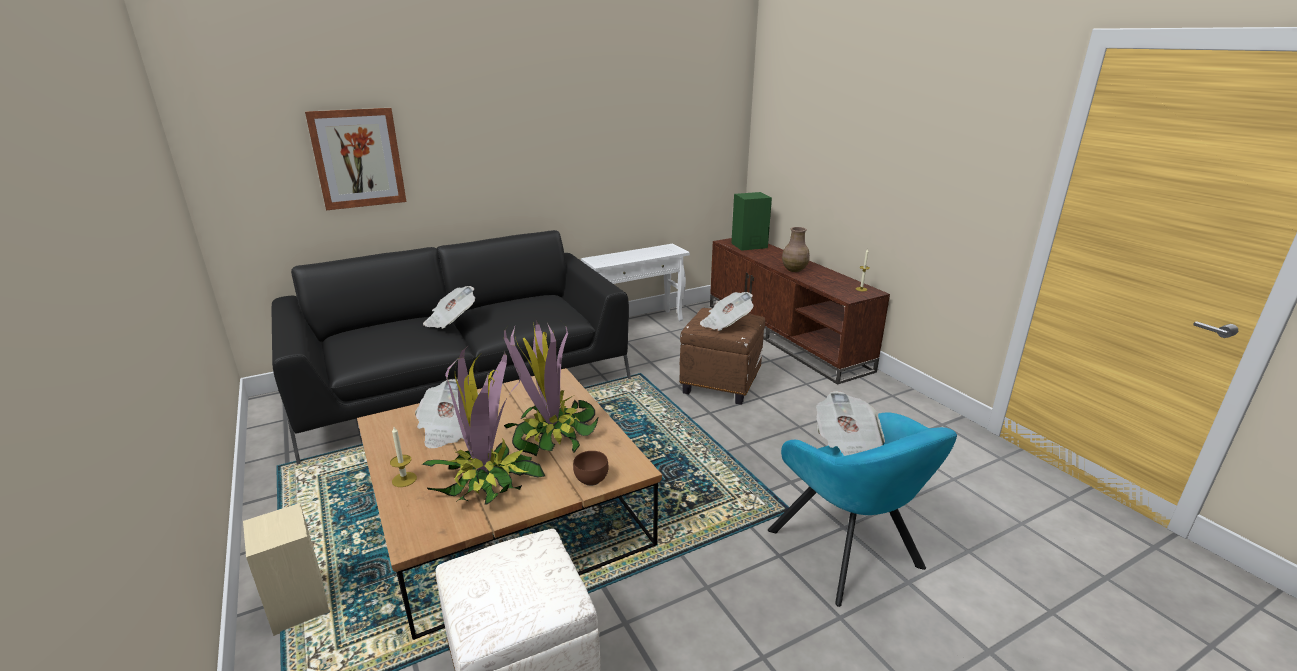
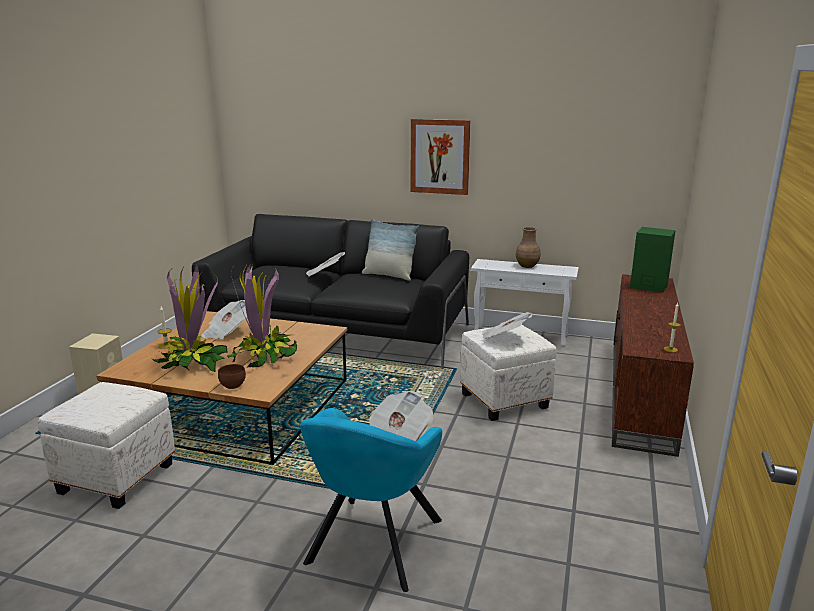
camera: 45 degrees right, 5 degrees down
picture [305,108,406,210] -> picture moved to [411,119,470,195]
brown ottoman [679,308,765,405] -> white ottoman [460,325,557,421]
brown vase [782,227,810,272] -> brown vase moved to [516,227,541,268]
none -> pillow [362,219,419,281]

